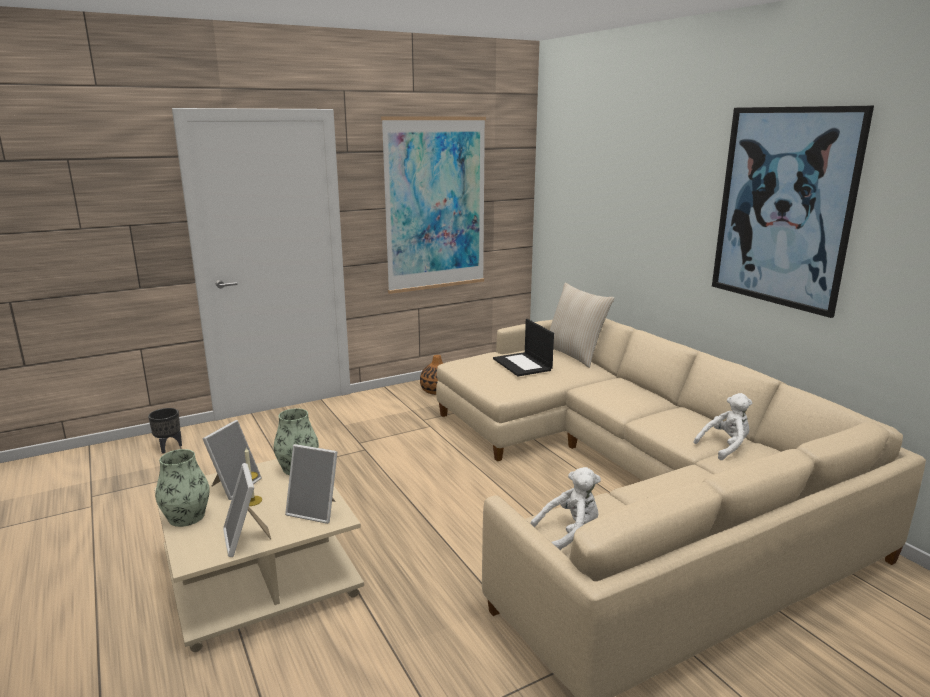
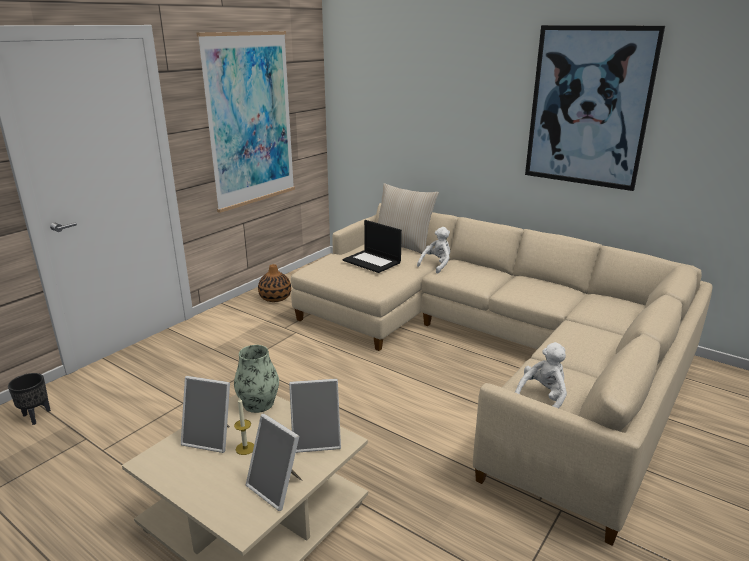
camera: 25 degrees left, 5 degrees up
vase [155,449,210,527] -> none
picture frame [203,420,262,500] -> picture frame turned 105 degrees clockwise [181,376,230,453]
white plush toy [693,393,752,460] -> white plush toy moved to [417,227,450,274]

